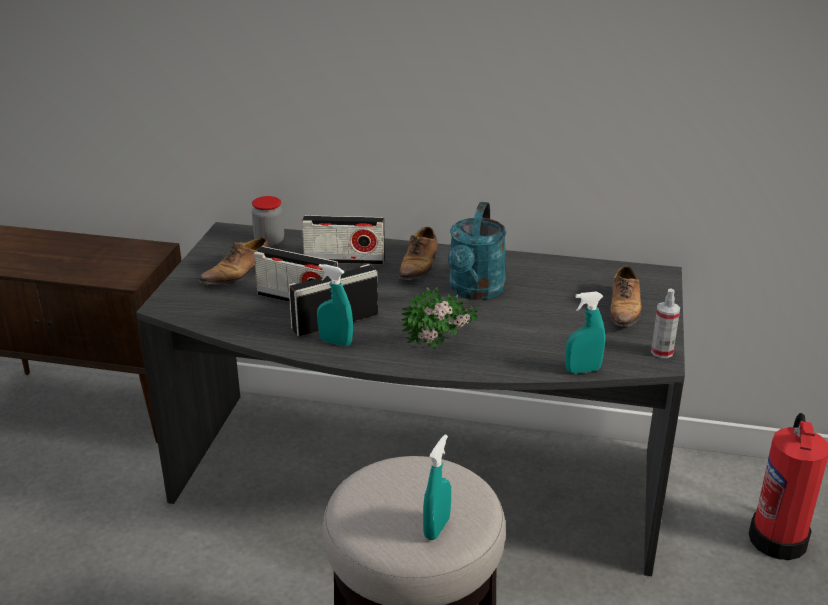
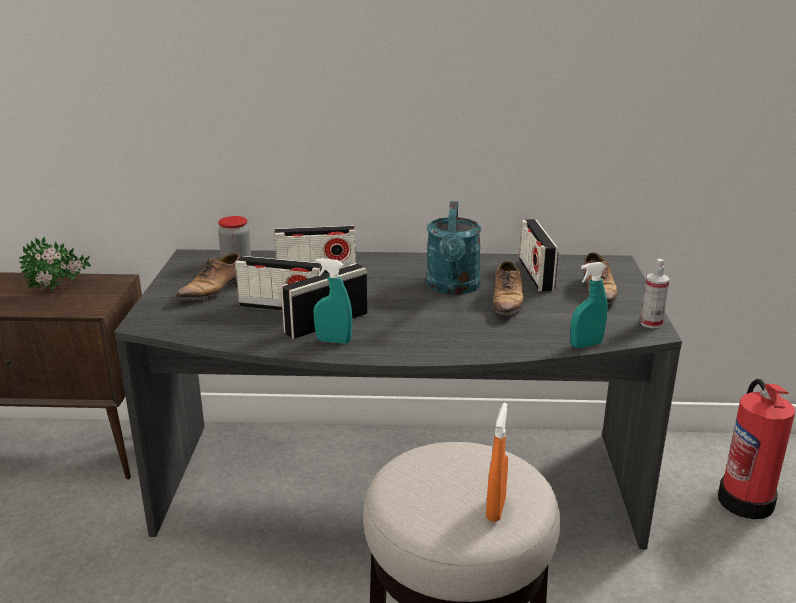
camera: 10 degrees left, 5 degrees down
shoe [399,227,438,280] -> shoe moved to [493,261,524,321]
potted plant [401,287,479,350] -> potted plant moved to [19,236,91,292]
turquoise spray bottle [423,435,451,540] -> orange spray bottle [486,403,508,522]
none -> radio [519,219,558,292]

